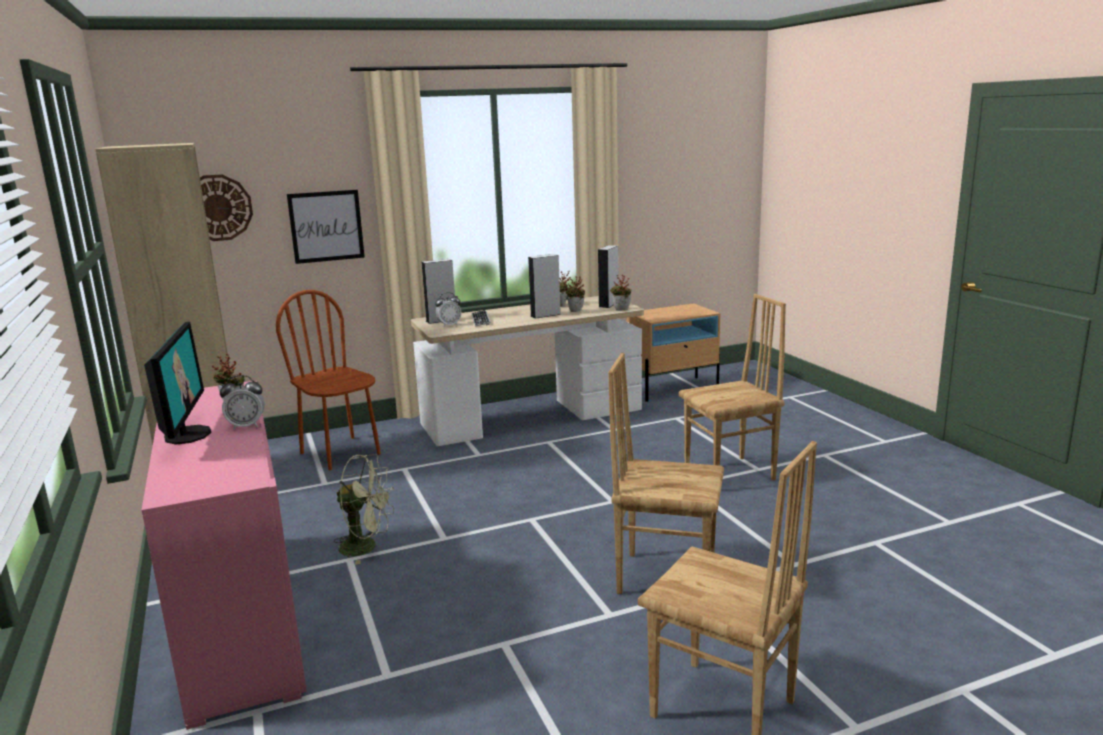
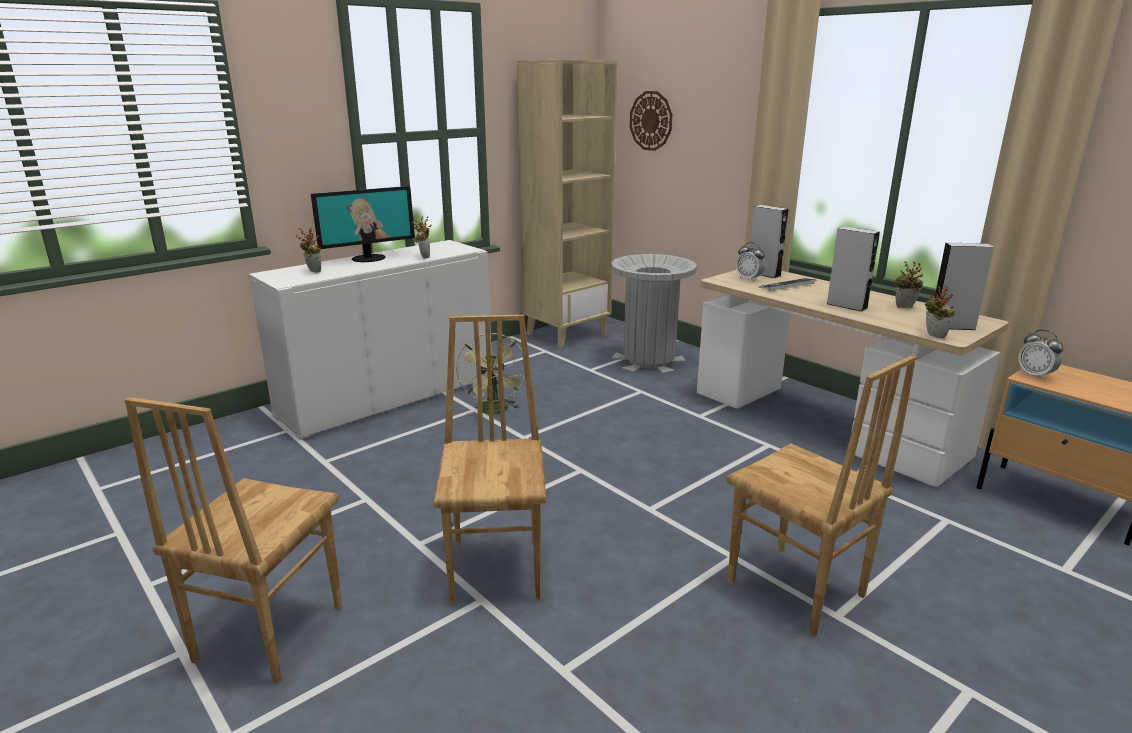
camera: 70 degrees right, 5 degrees up
pink cabinet [142,381,307,730] -> white cabinet [249,240,492,440]
alarm clock [220,375,265,430] -> alarm clock moved to [1018,330,1063,380]
brown chair [276,290,381,470] -> grey trash can [611,254,697,374]
picture [287,190,365,264] -> none
potted plant [566,276,585,312] -> potted plant moved to [296,227,322,272]

